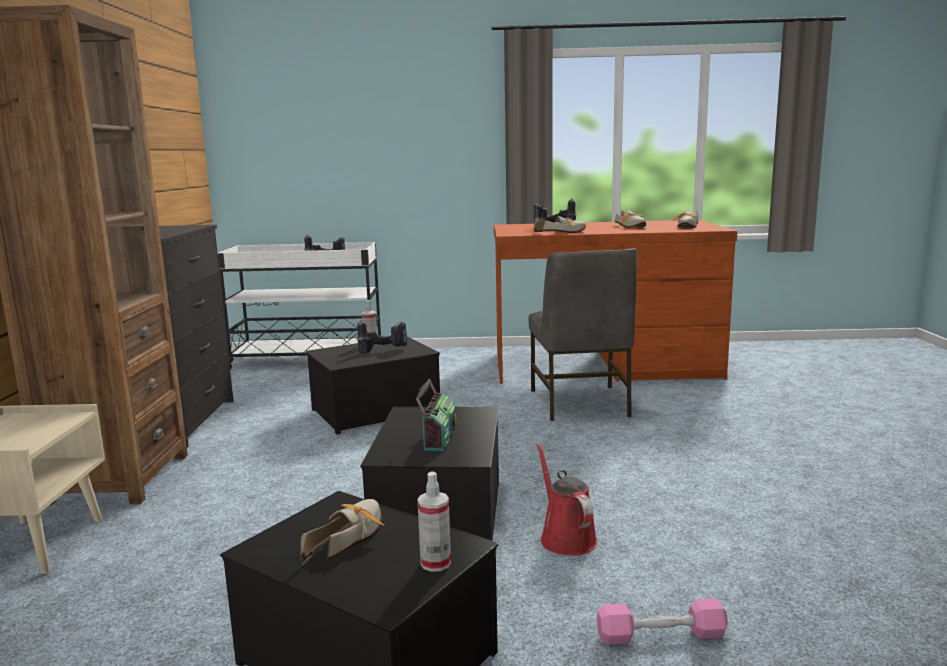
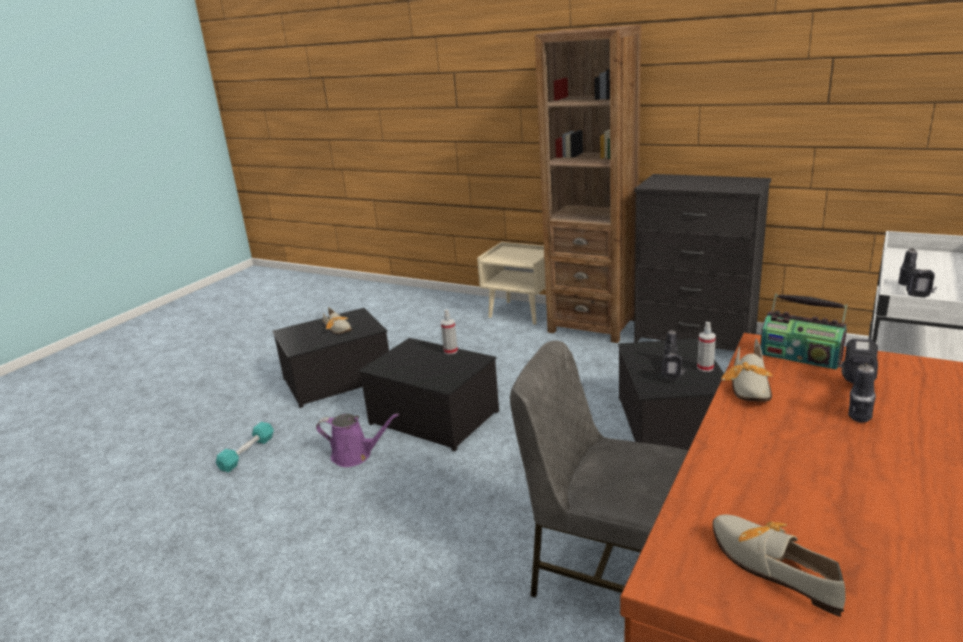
camera: 120 degrees right, 10 degrees up
radio [416,379,456,451] -> radio moved to [760,294,848,370]
spray bottle [418,472,451,572] -> spray bottle moved to [441,310,458,355]
red watering can [536,443,597,556] -> purple watering can [316,413,399,467]
pink dumbbell [597,598,728,645] -> turquoise dumbbell [216,422,274,472]
shoe [614,210,646,228] -> none

